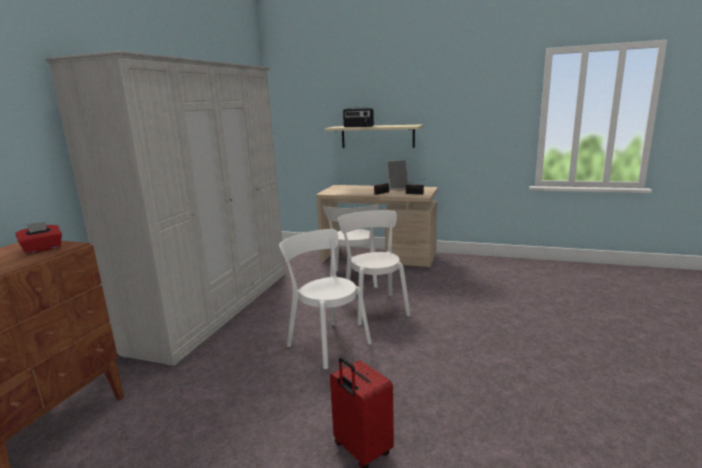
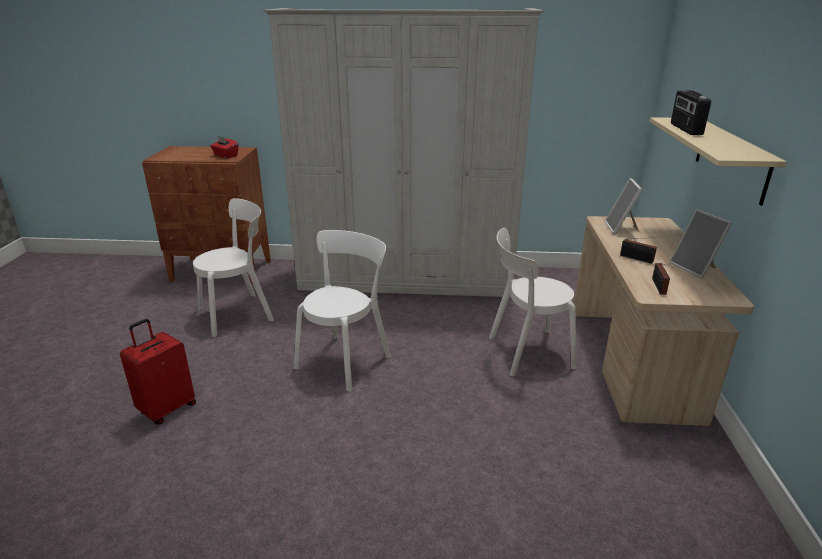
camera: 75 degrees right, 10 degrees up
white chair [338,210,411,325] -> white chair moved to [193,198,274,337]
none -> picture frame [605,178,643,235]

